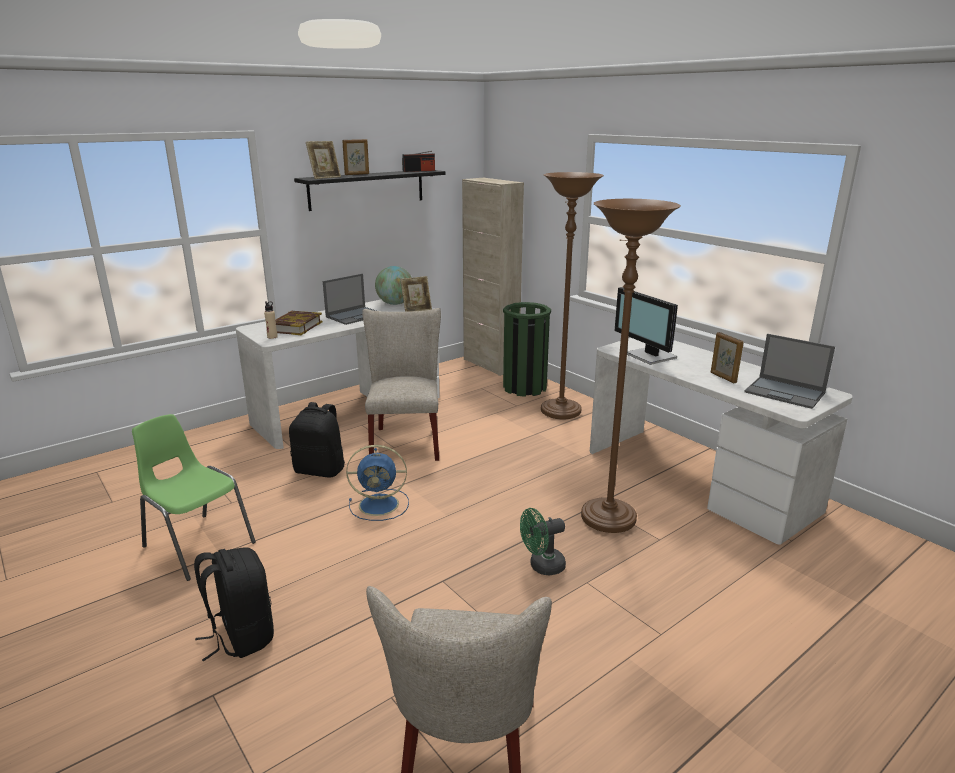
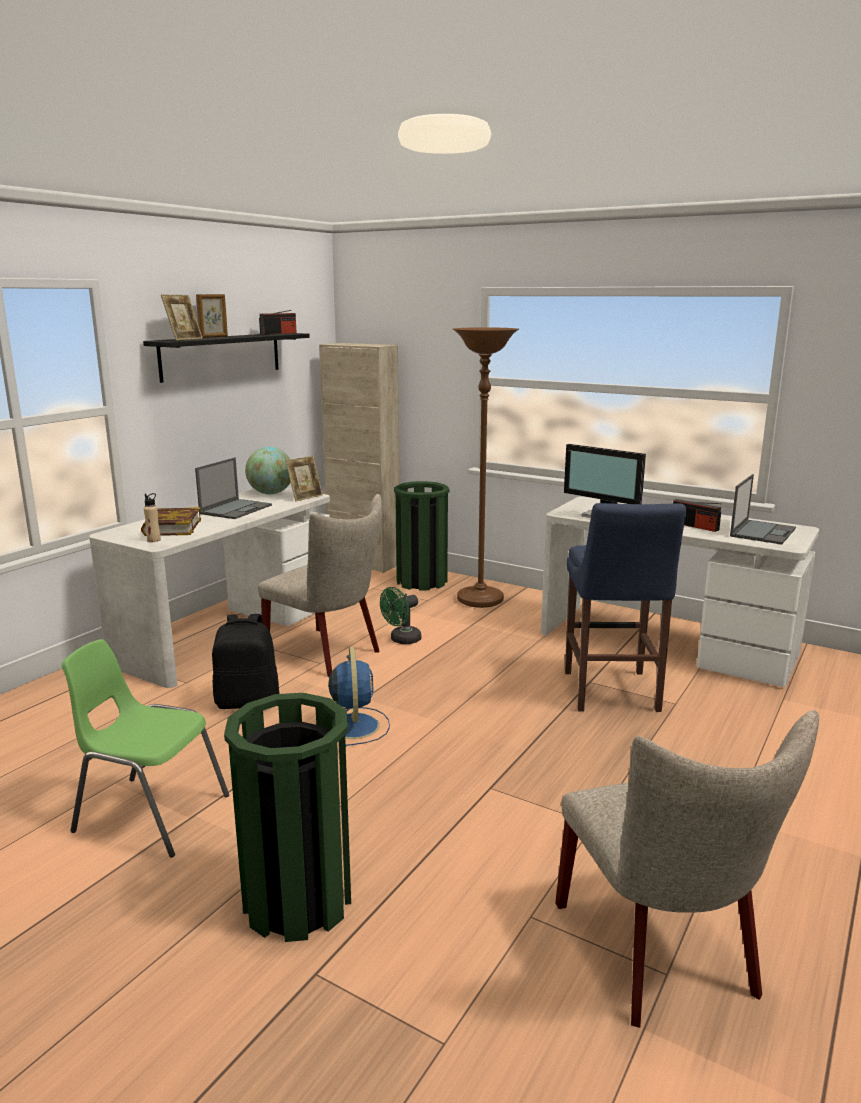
camera: 20 degrees left, 5 degrees down
black backpack [194,547,274,662] -> green trash can [224,693,351,942]
blue fan [346,445,409,521] -> blue fan turned 75 degrees counterclockwise [328,647,390,746]
beige chair [362,308,441,461] -> beige chair turned 150 degrees clockwise [258,494,382,677]
green fan [520,508,566,575] -> green fan moved to [380,587,421,644]
brown floor lamp [581,199,681,533] -> blue stool [565,503,686,712]
picture frame [711,332,744,383] -> radio [673,499,721,532]
laptop [744,334,835,409] -> laptop turned 75 degrees counterclockwise [730,474,796,545]

